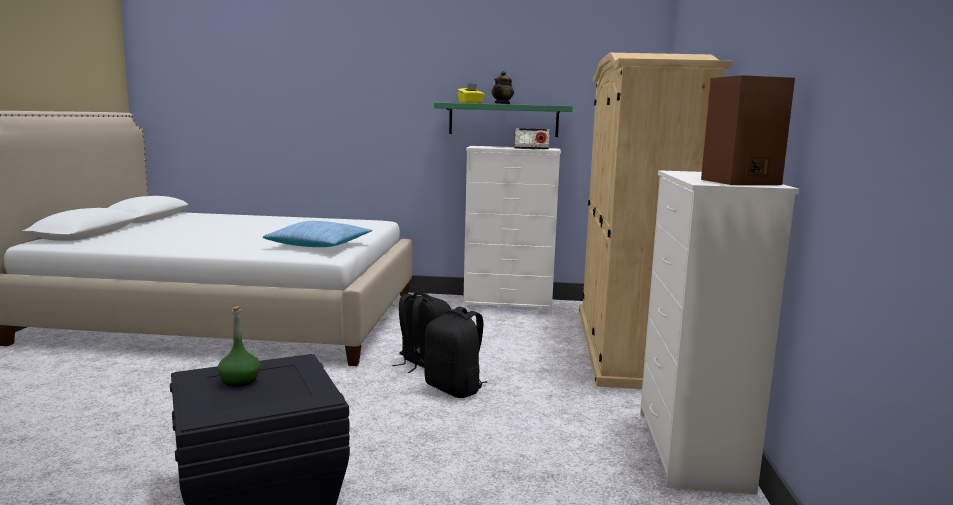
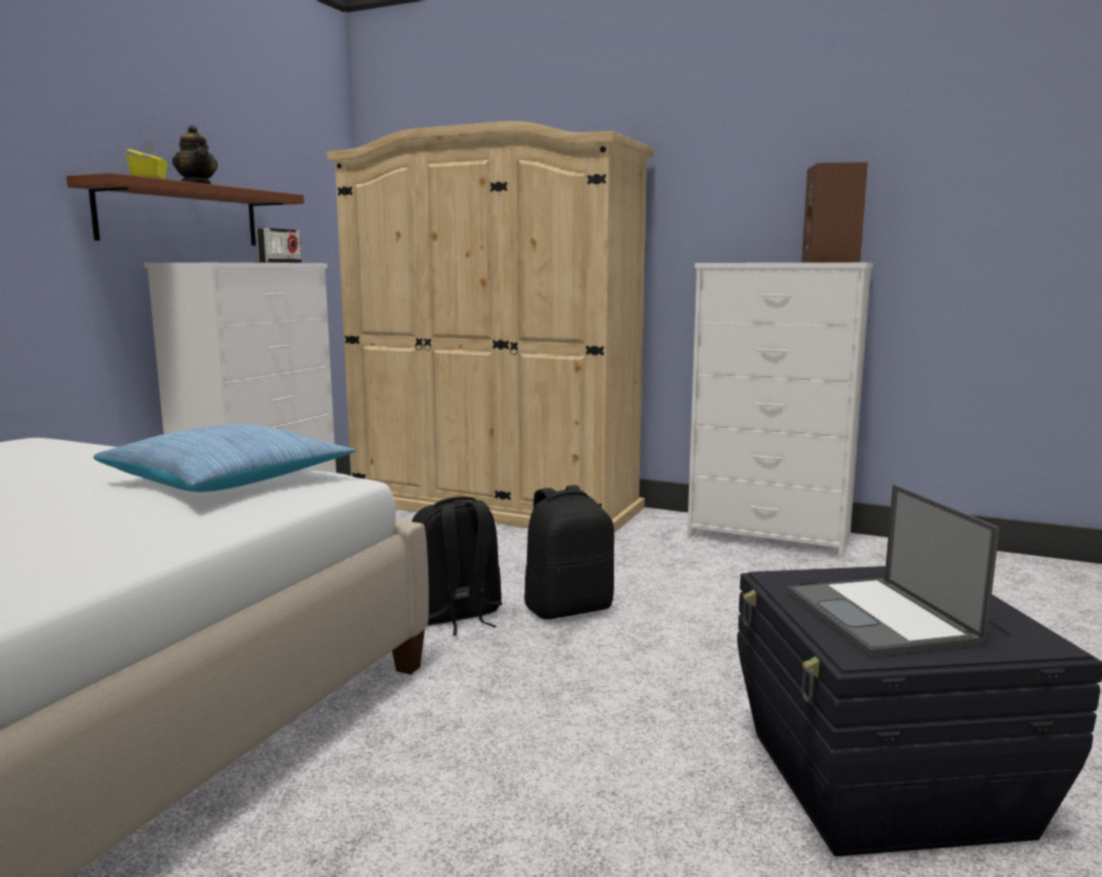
camera: 70 degrees left, 0 degrees up
green bottle [217,306,260,387] -> laptop [787,484,999,658]
green shelf [434,102,573,137] -> brown shelf [66,173,304,246]

